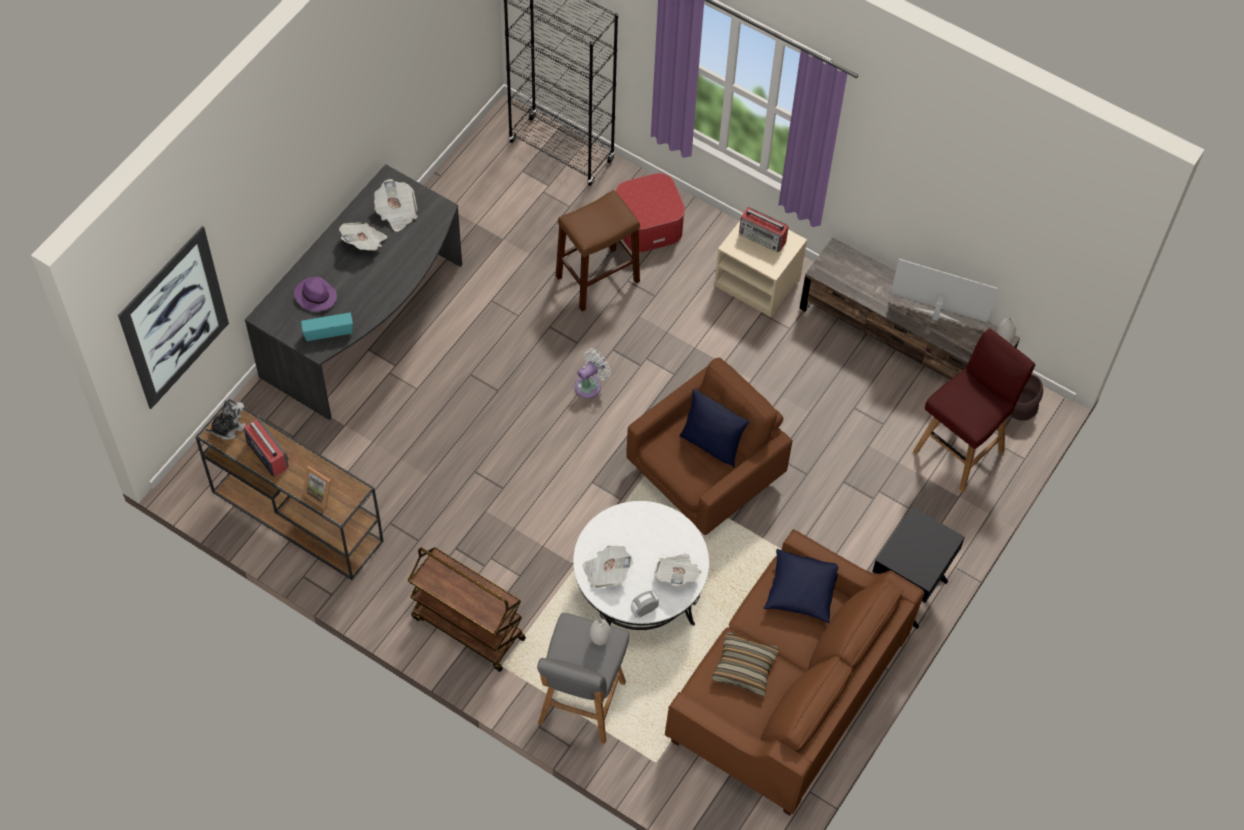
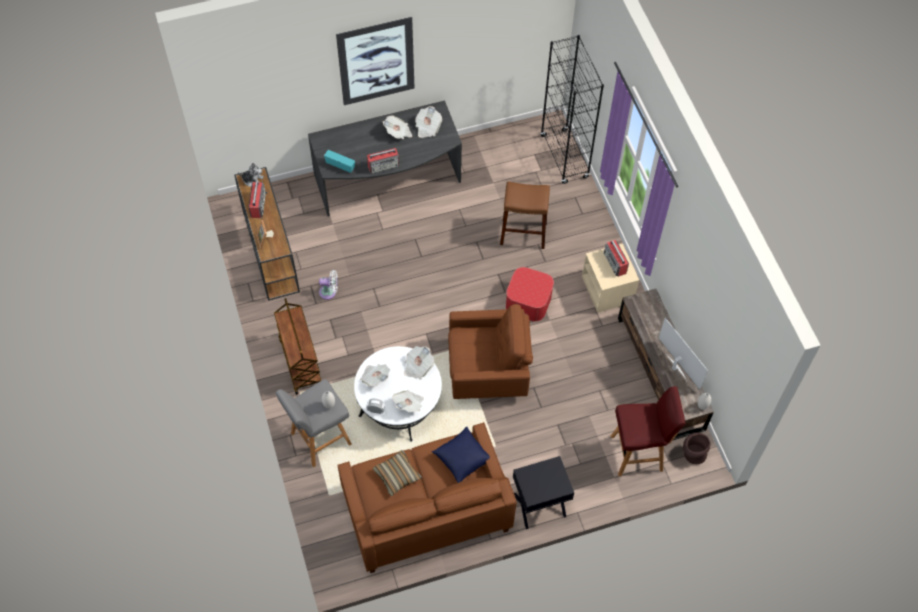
camera: 40 degrees right, 0 degrees up
picture [118,226,229,409] -> picture moved to [336,17,415,105]
purple hat [294,277,337,311] -> none
white fan [575,348,611,398] -> white fan moved to [319,270,338,300]
ottoman [615,173,685,252] -> ottoman moved to [506,267,554,322]
blue pillow [680,389,749,468] -> none
none -> radio [367,148,399,173]
none -> newspaper [404,346,434,380]

